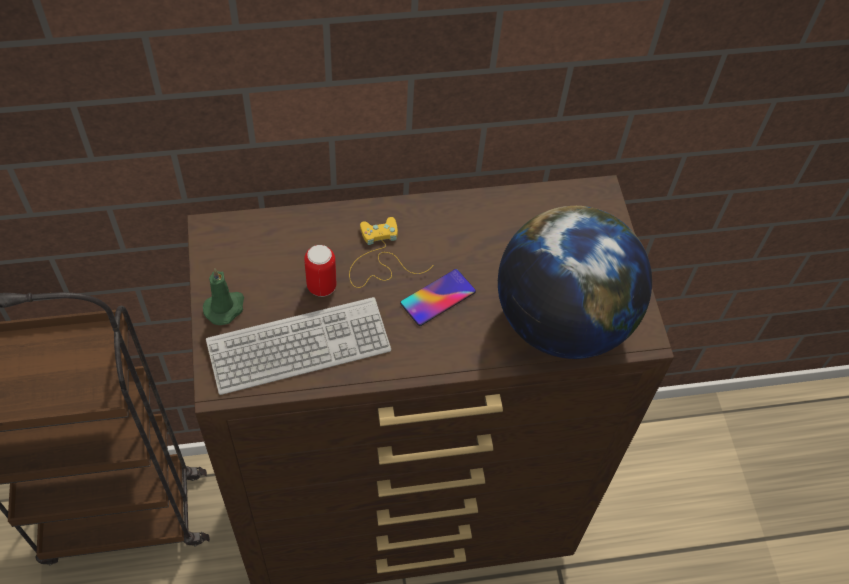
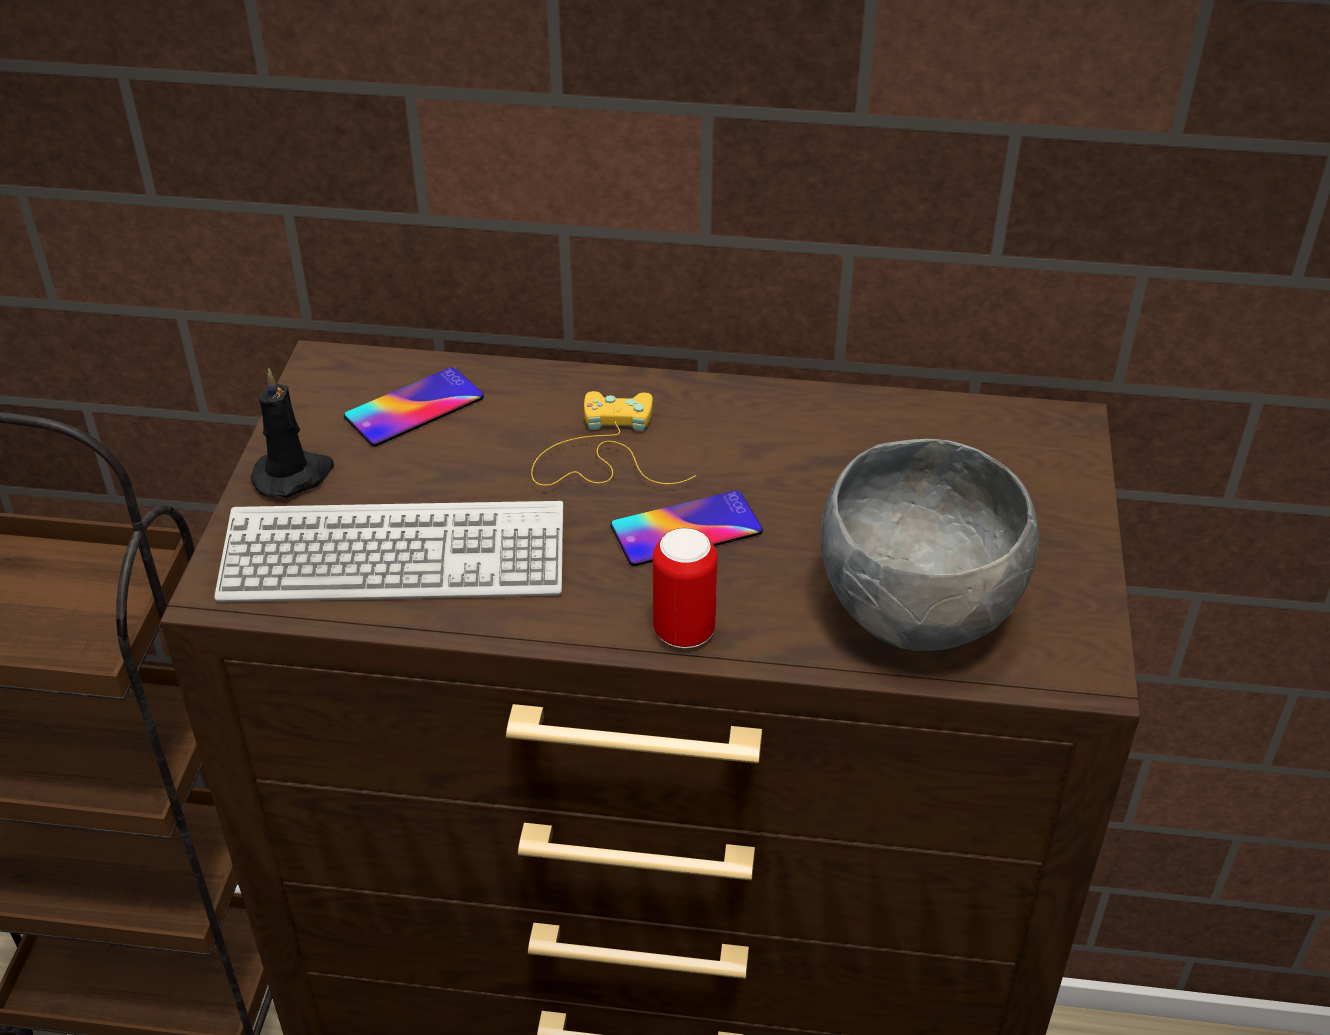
camera: 20 degrees right, 15 degrees down
green candle [203,268,244,325] -> black candle [250,369,334,498]
can [304,245,337,297] -> can moved to [653,528,718,648]
globe [498,206,652,359] -> grey bowl [821,439,1039,651]
none -> phone [344,367,484,446]

